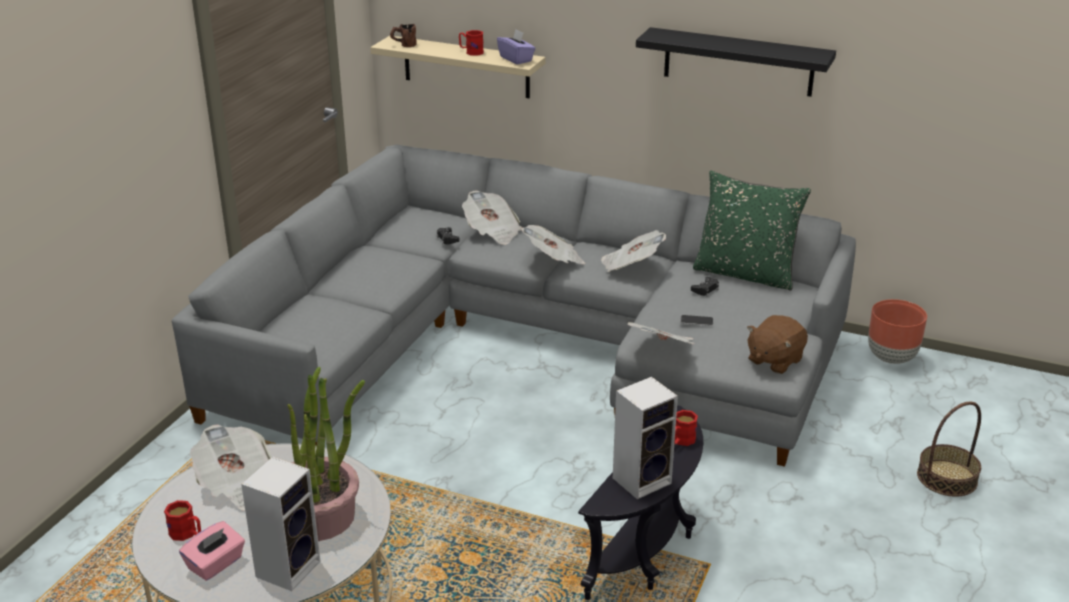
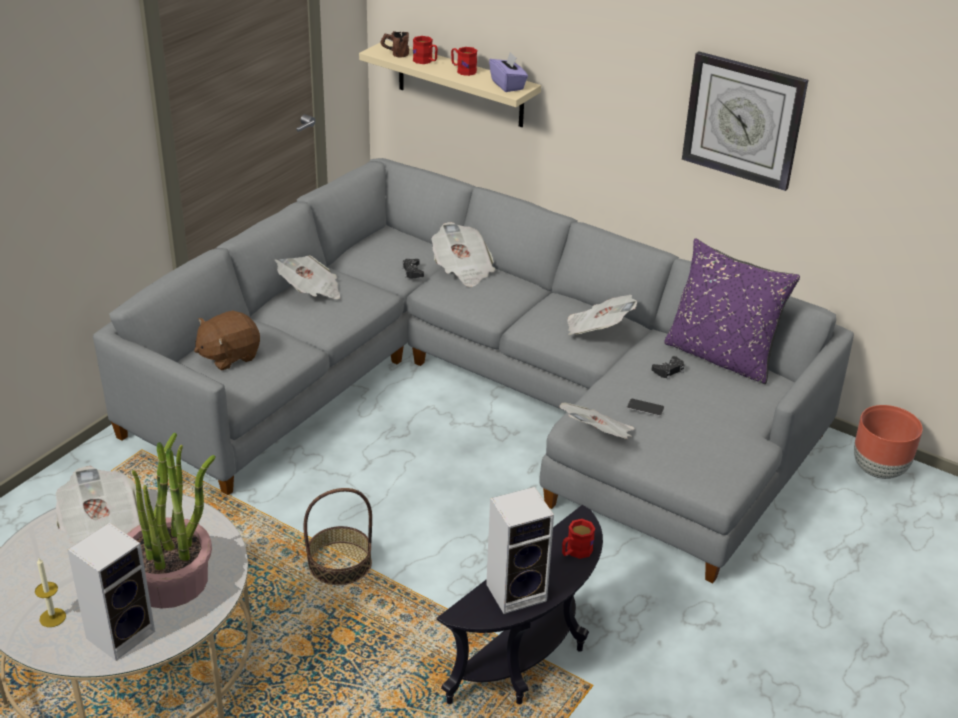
camera: 10 degrees right, 5 degrees up
red mug [164,500,201,541] -> red mug moved to [413,36,438,64]
pink tissue box [179,521,245,581] -> candle [35,558,66,627]
newspaper [521,225,586,264] -> newspaper moved to [275,255,340,299]
black shelf [636,27,836,97] -> wall clock [682,51,808,191]
green pillow [693,170,811,290] -> purple pillow [664,238,800,384]
brown plush toy [747,315,808,374] -> brown plush toy moved to [194,310,260,370]
basket [917,401,981,497] -> basket moved to [304,488,372,585]

